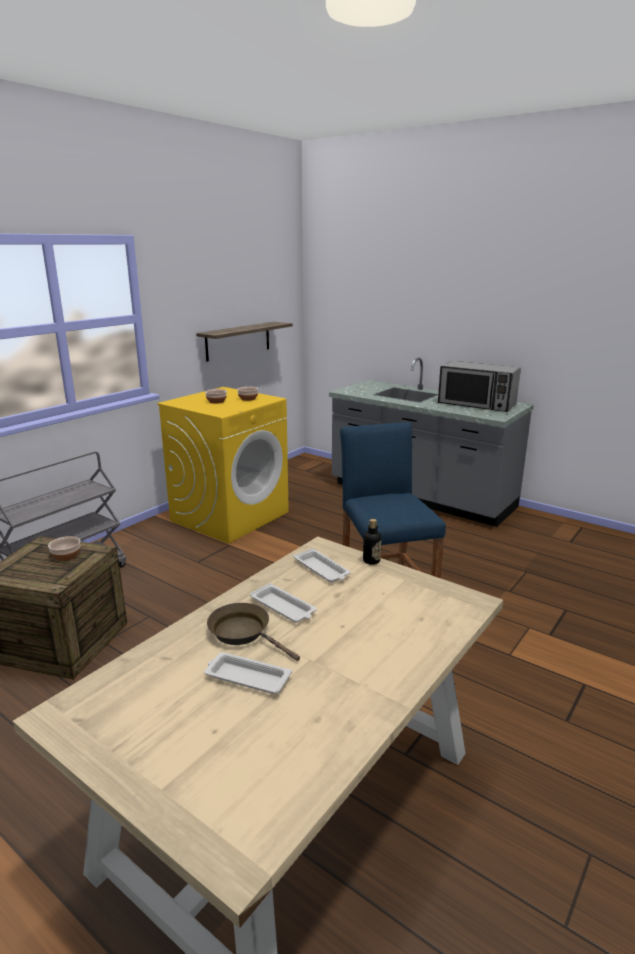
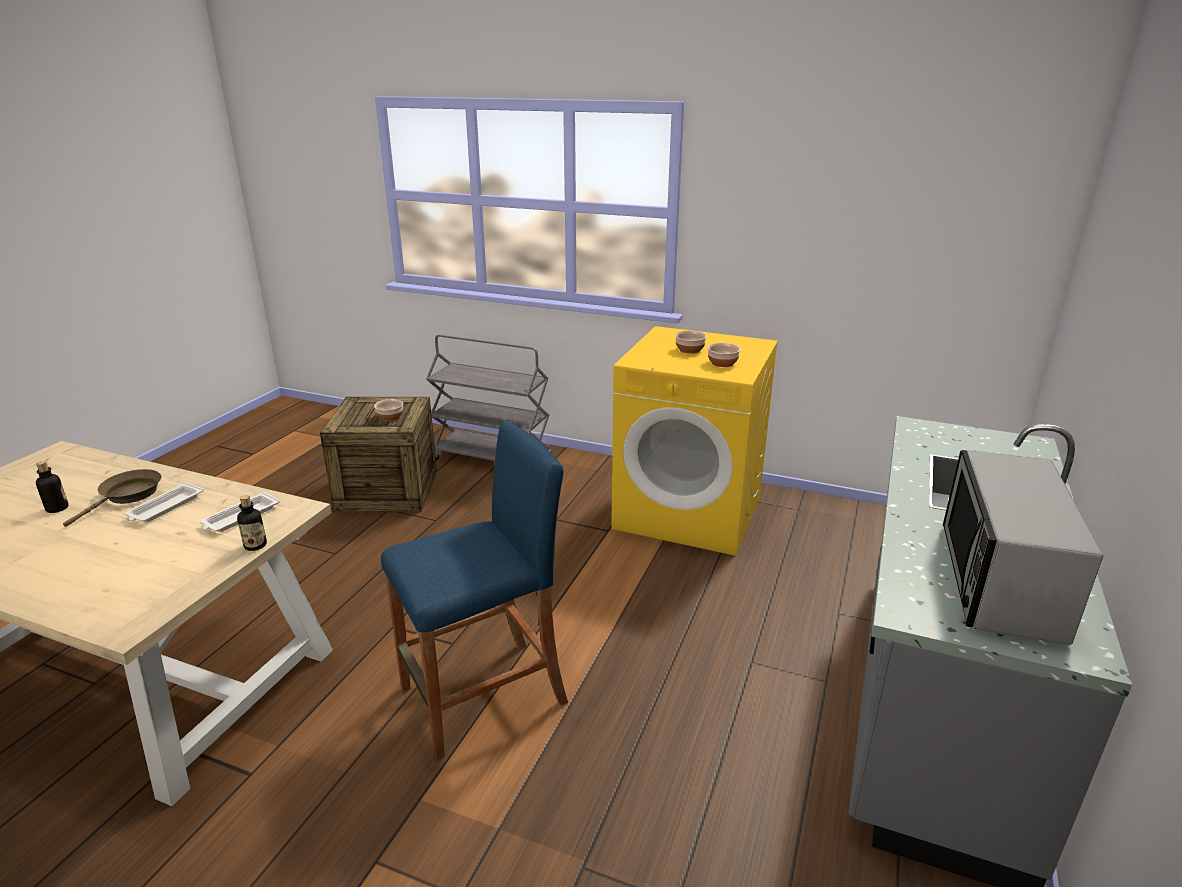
camera: 75 degrees right, 5 degrees up
shelf [196,322,293,362] -> none
white tray [204,652,292,694] -> bottle [36,461,69,513]

